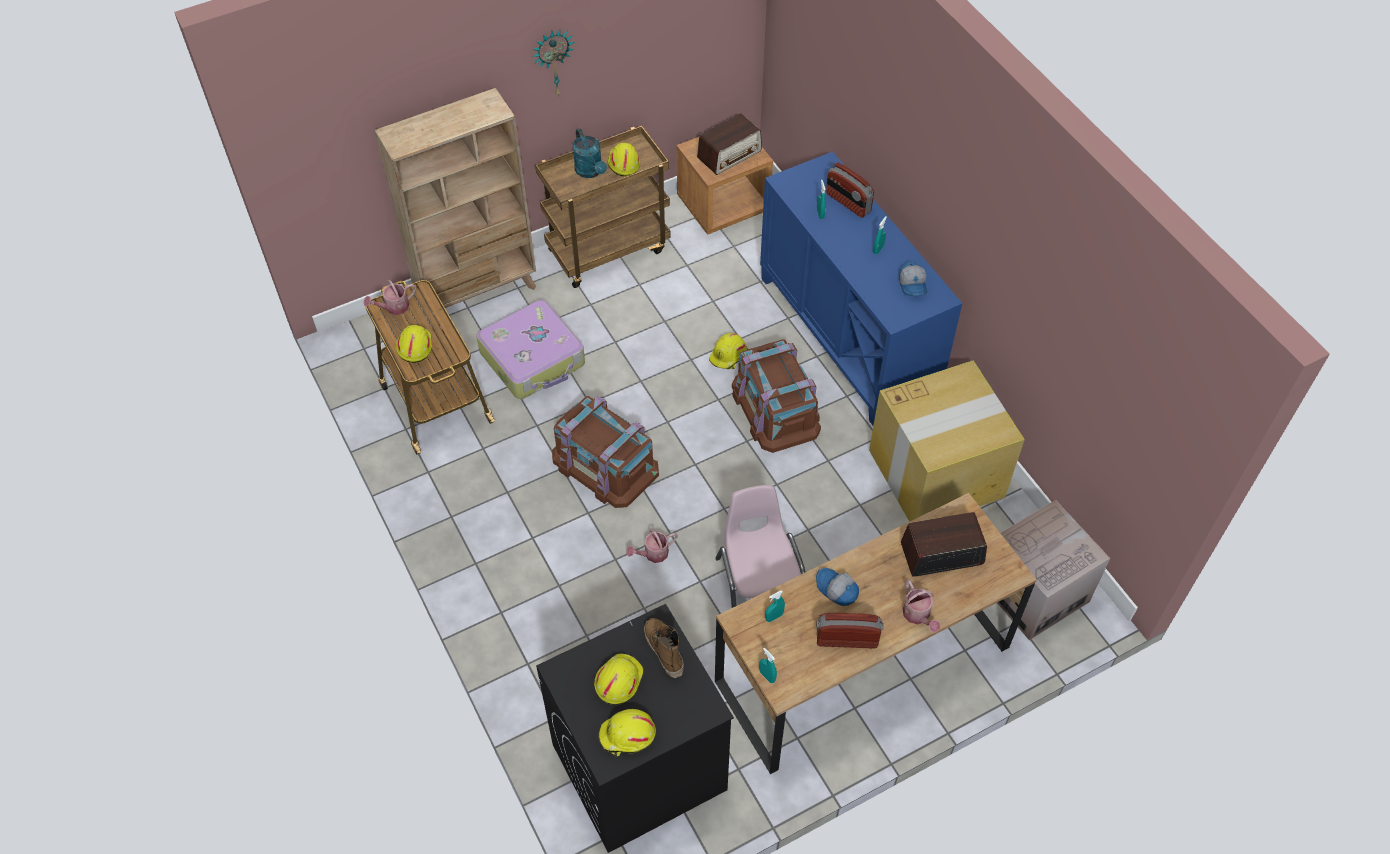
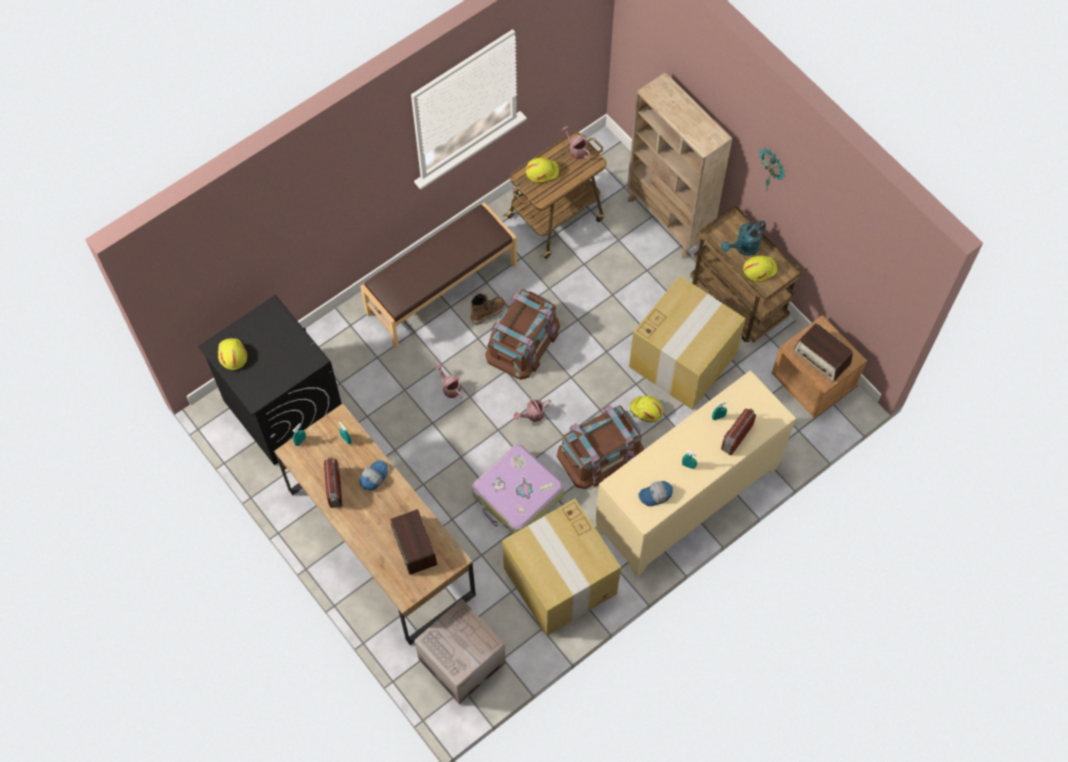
camera: 80 degrees right, 10 degrees up
suitcase [477,300,585,399] -> suitcase moved to [472,444,564,534]
yellow hard hat [594,653,644,705] -> none
boot [644,618,684,678] -> boot moved to [470,293,505,325]
pink chair [715,485,805,608] -> none
blue cabinet [760,151,962,425] -> beige cabinet [595,370,796,577]
watering can [903,580,941,633] -> watering can moved to [514,398,551,422]
none -> brown bench [360,202,517,349]
none -> cardboard box [629,276,746,410]

